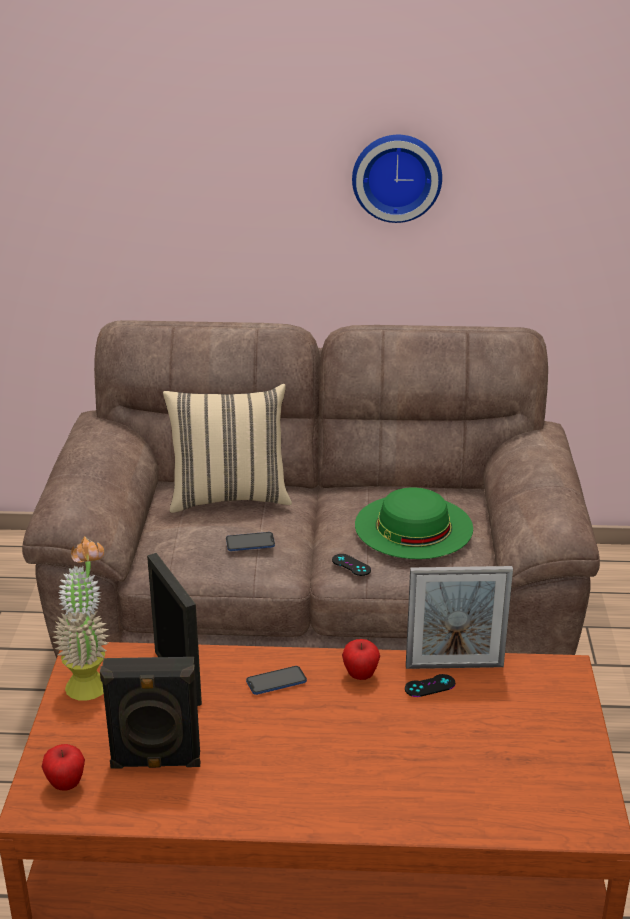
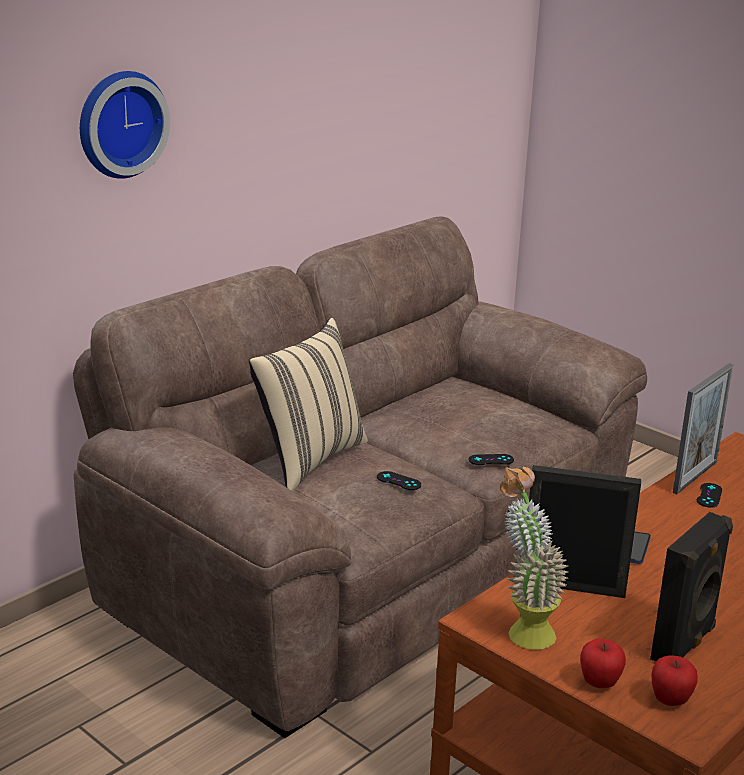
camera: 50 degrees left, 5 degrees down
phone [226,532,275,551] -> black game controller [377,471,421,490]
apple [342,639,380,680] -> apple moved to [580,639,626,688]
wall clock [352,135,442,223] -> wall clock moved to [80,71,170,179]
green hat [355,487,473,559] -> none

